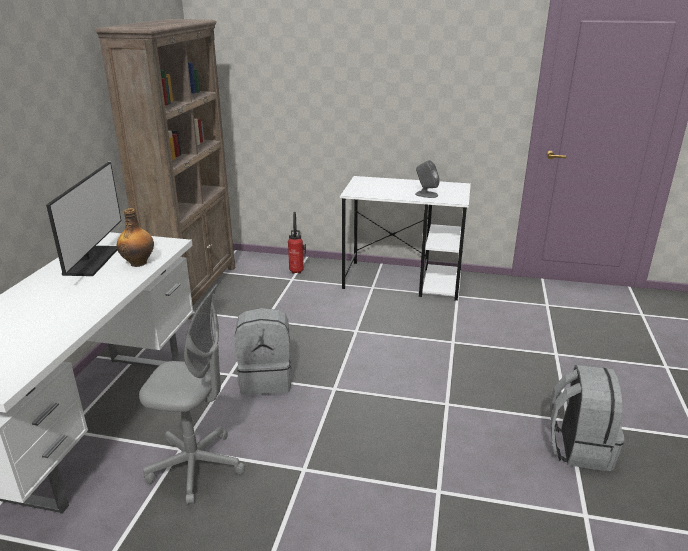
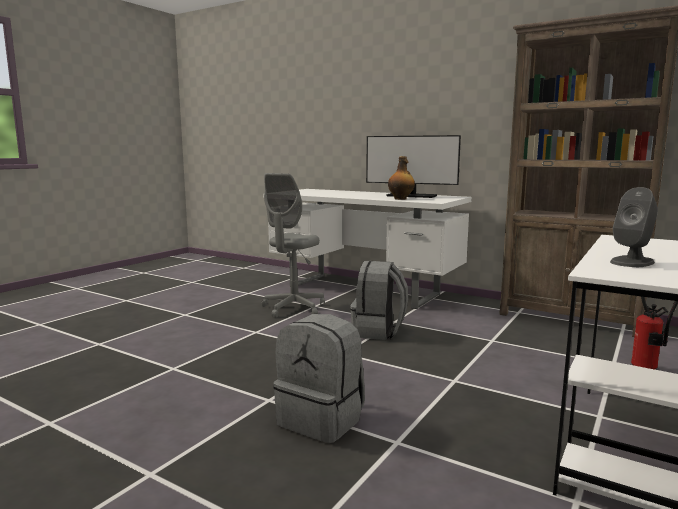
camera: 110 degrees right, 15 degrees down
grey backpack [550,365,624,471] -> grey backpack moved to [273,314,365,443]

